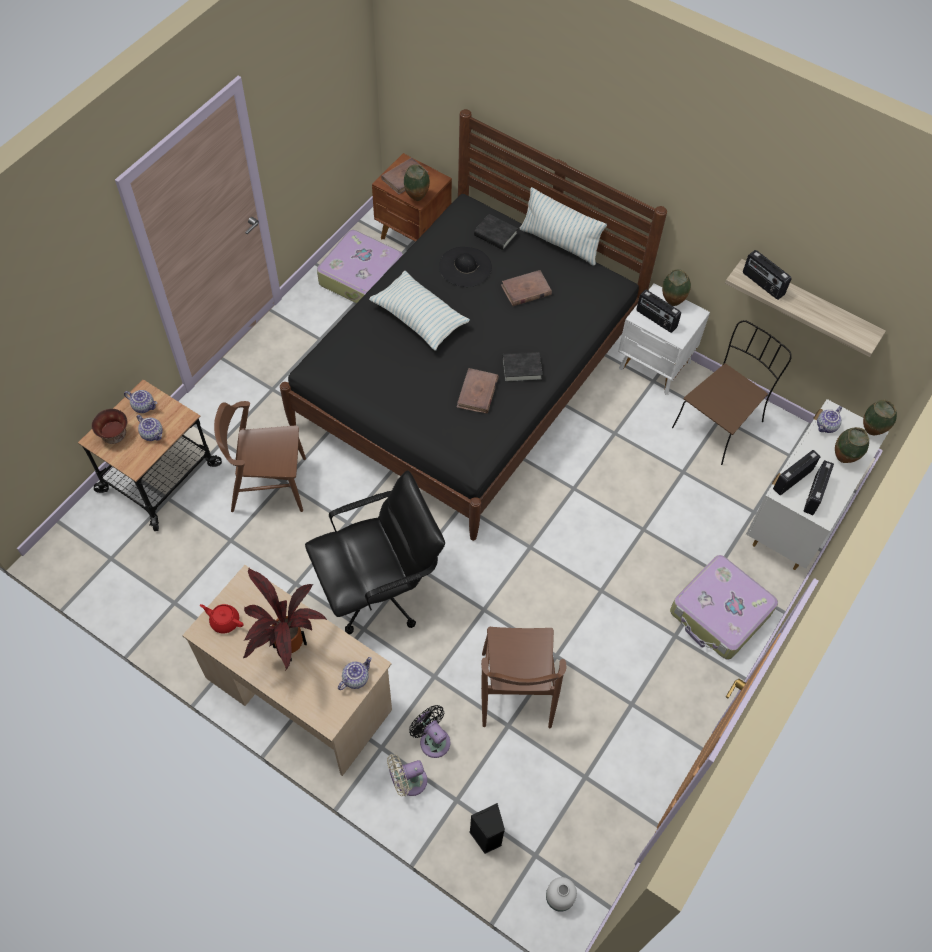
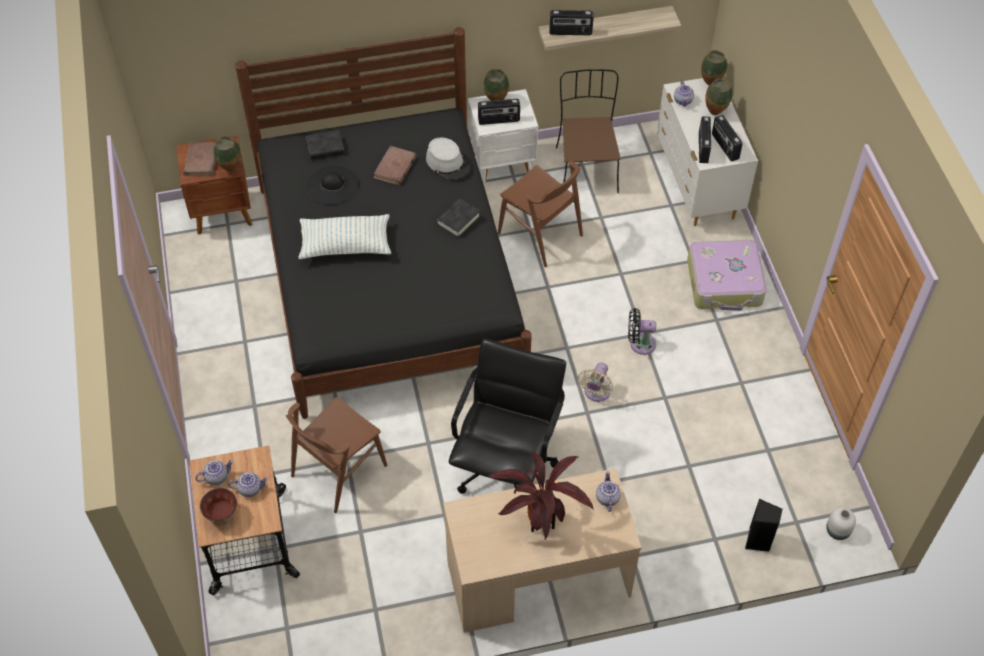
camera: 45 degrees left, 5 degrees down
red teapot [200,604,243,633] -> none
suitcase [317,230,403,303] -> none
beige fan [387,754,427,796] -> beige fan moved to [578,362,613,402]
black fan [409,705,450,758] -> black fan moved to [628,308,656,355]
brown book [457,368,499,414] -> none
brown chair [481,627,566,728] -> brown chair moved to [498,161,583,267]
pillow [520,187,607,266] -> none
none -> grey hat [426,137,470,180]

